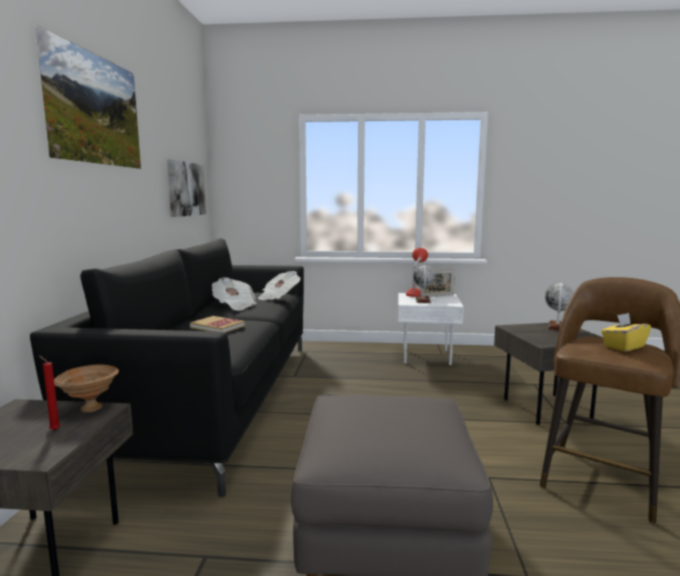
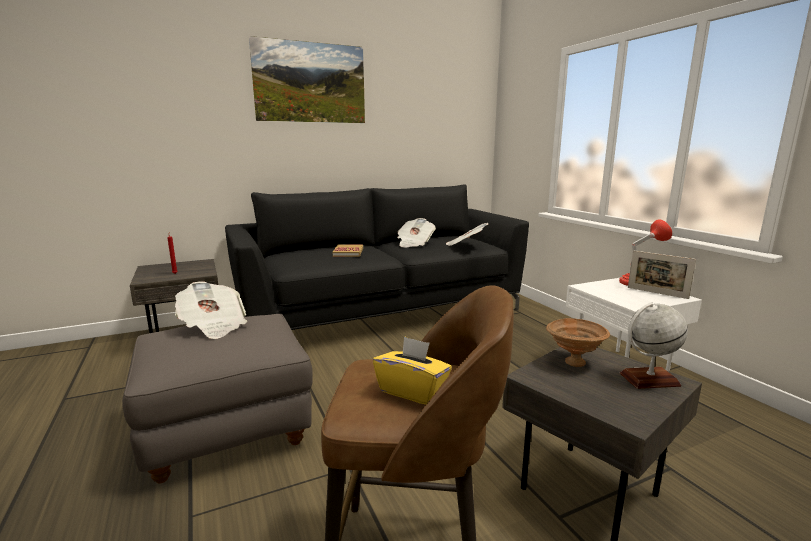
camera: 60 degrees right, 5 degrees up
brown bowl [54,365,119,412] -> brown bowl moved to [546,318,610,367]
picture [167,159,206,217] -> none
globe [413,265,435,303] -> none
none -> newspaper [175,281,247,339]

